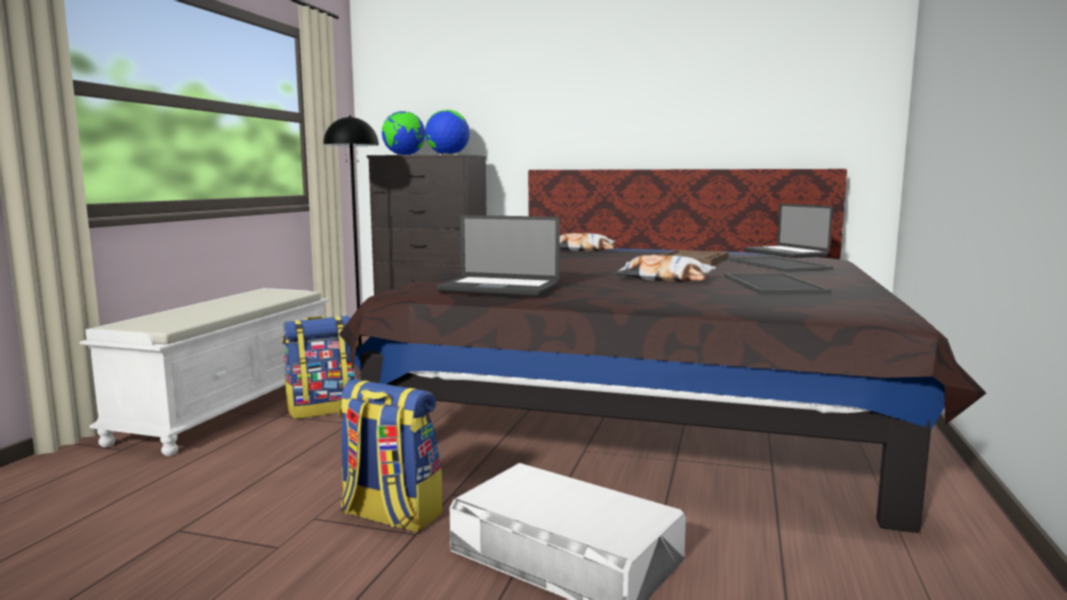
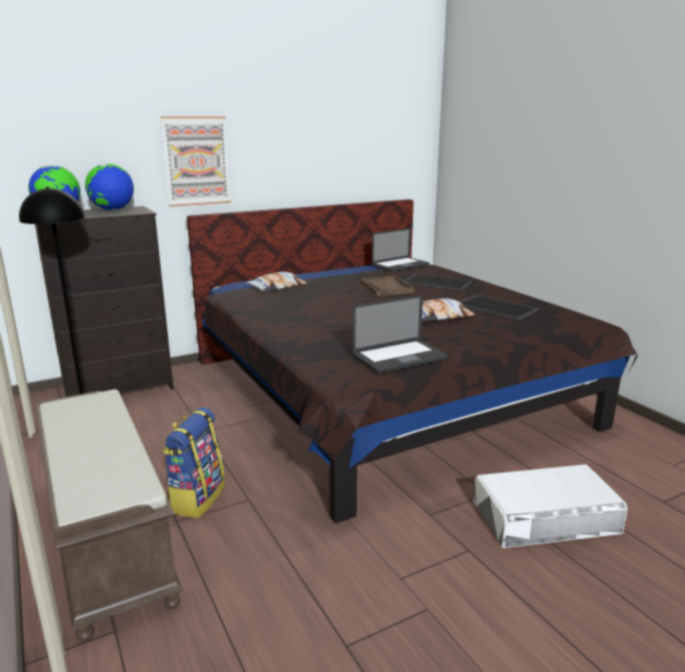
camera: 45 degrees left, 10 degrees up
white bench [80,288,329,456] -> brown bench [36,389,183,642]
backpack [338,379,442,533] -> none
laptop [744,204,833,258] -> laptop turned 60 degrees counterclockwise [372,228,429,272]
none -> picture [161,116,231,207]

